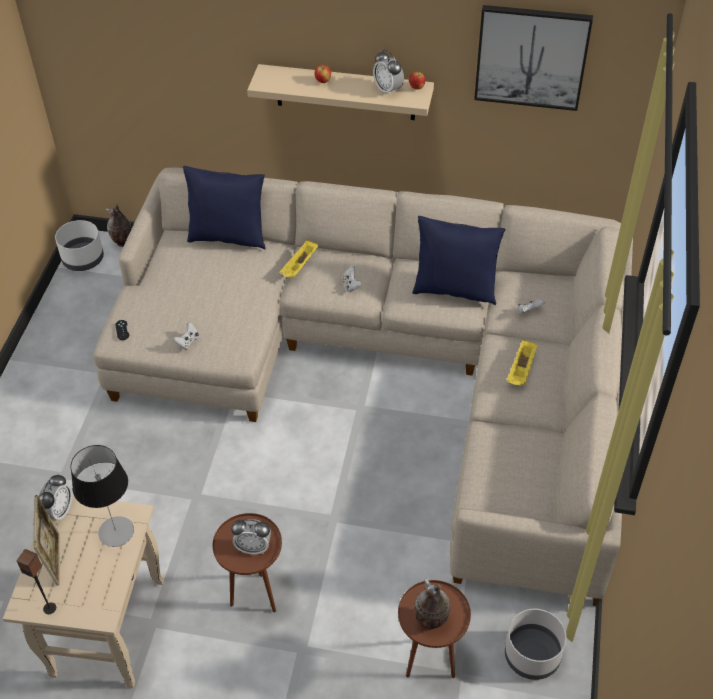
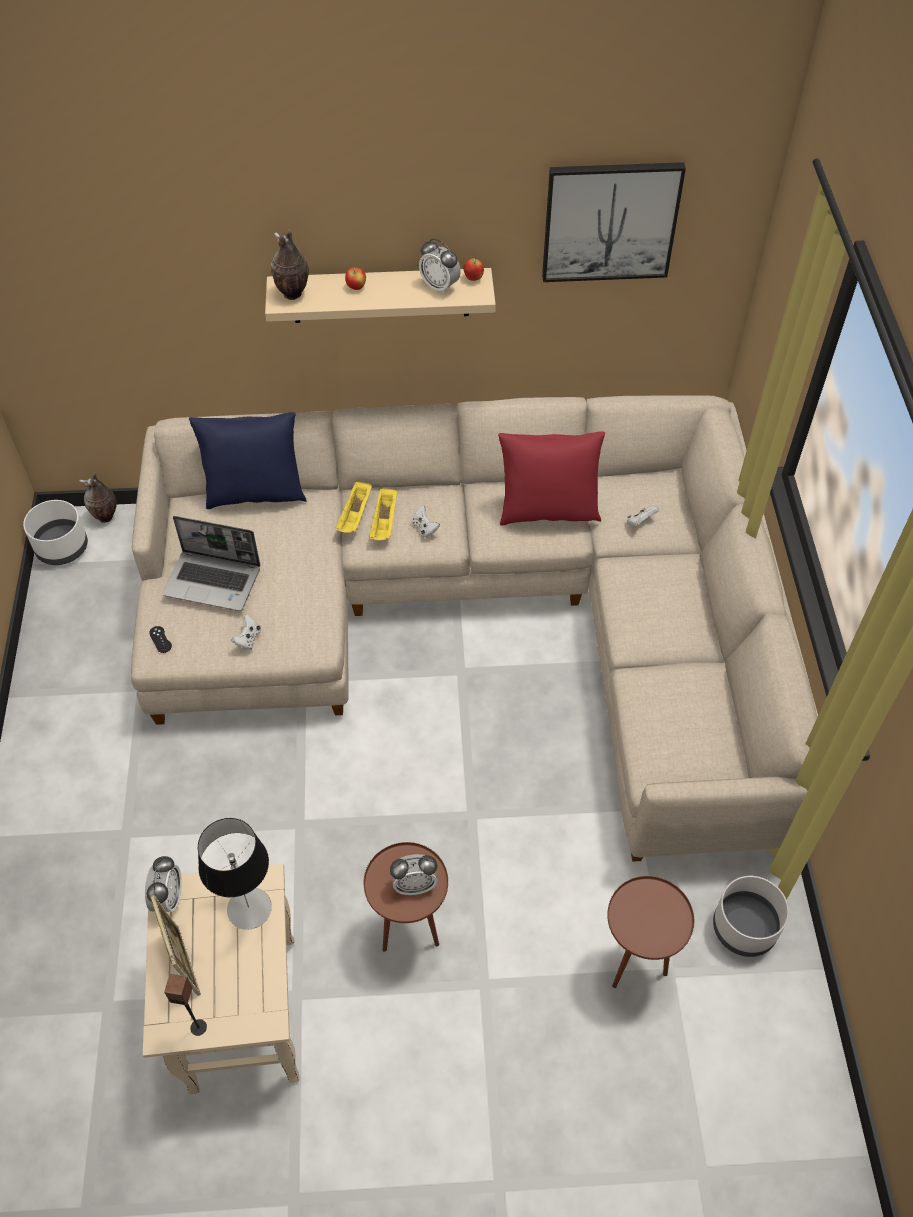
camera: 15 degrees left, 5 degrees up
blue pillow [412,216,505,305] -> red pillow [498,431,605,525]
vase [414,578,450,630] -> vase moved to [271,229,309,300]
yellow tray [507,339,538,385] -> yellow tray moved to [369,487,397,540]
none -> laptop [162,516,261,611]

